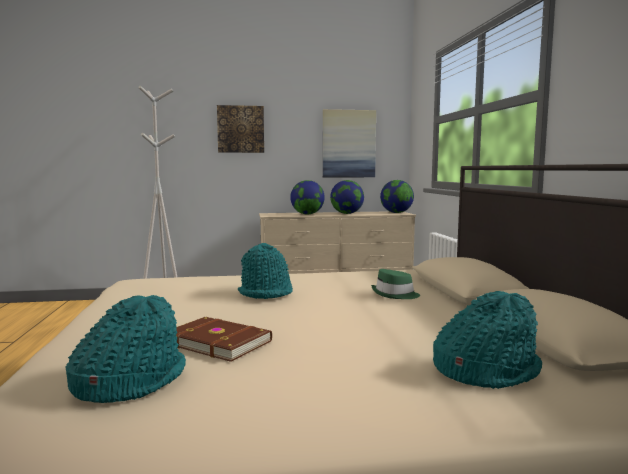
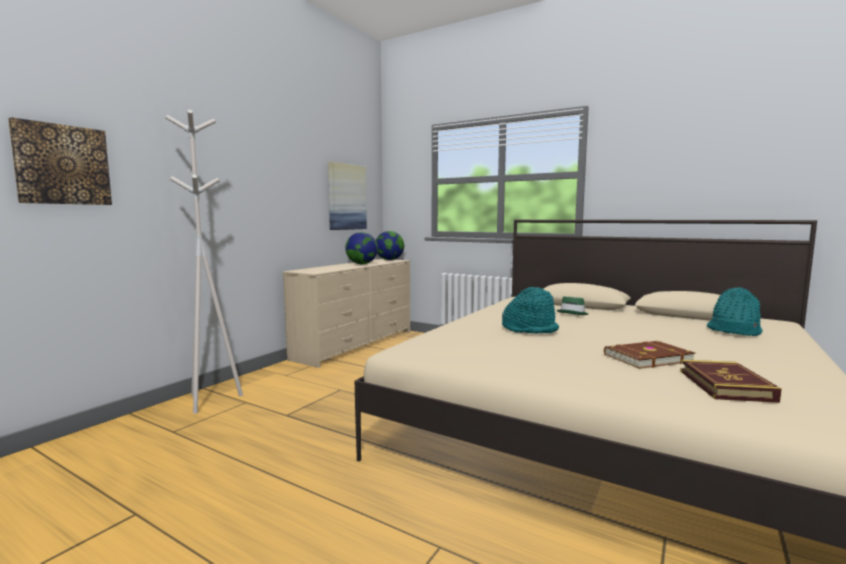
camera: 50 degrees left, 0 degrees up
turquoise hat [66,295,186,403] -> book [680,360,782,403]
picture [217,105,264,153] -> picture moved to [8,117,112,205]
globe [290,180,325,214] -> none

